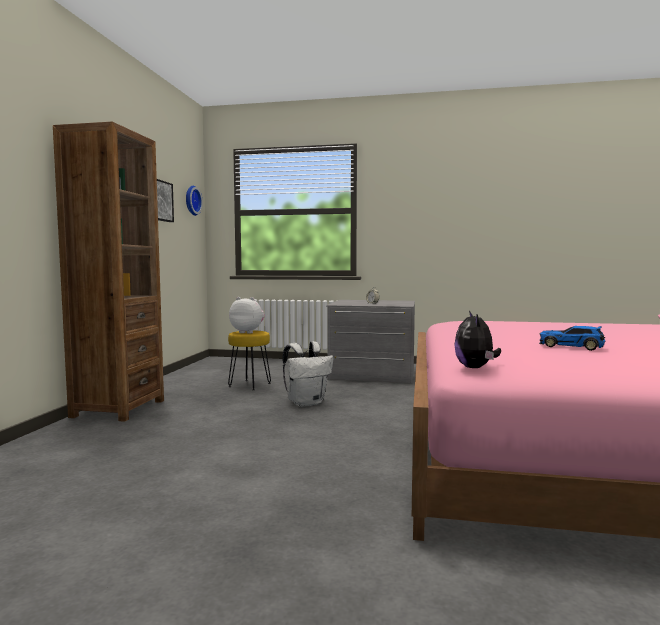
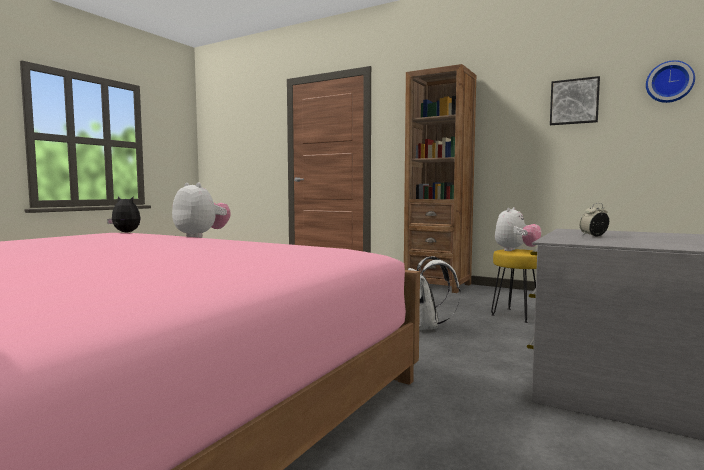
camera: 110 degrees right, 0 degrees up
toy car [539,326,605,351] -> none
none -> plush toy [172,182,231,238]

